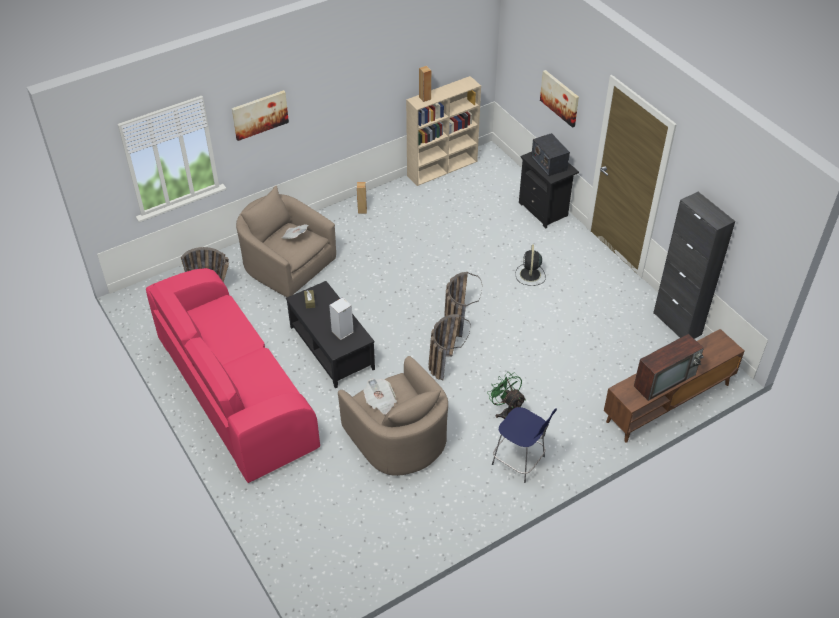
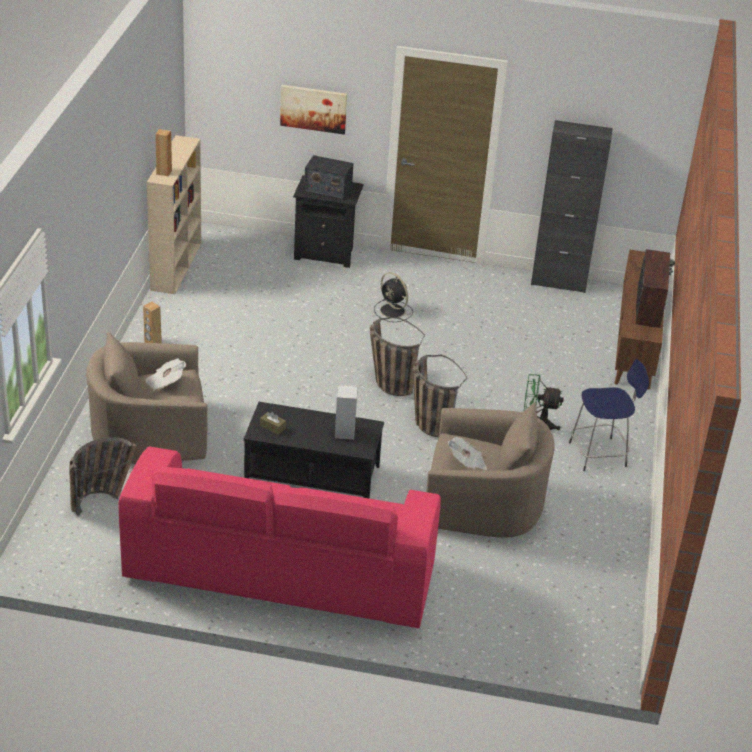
camera: 50 degrees left, 10 degrees down
picture [232,90,289,141] -> none

